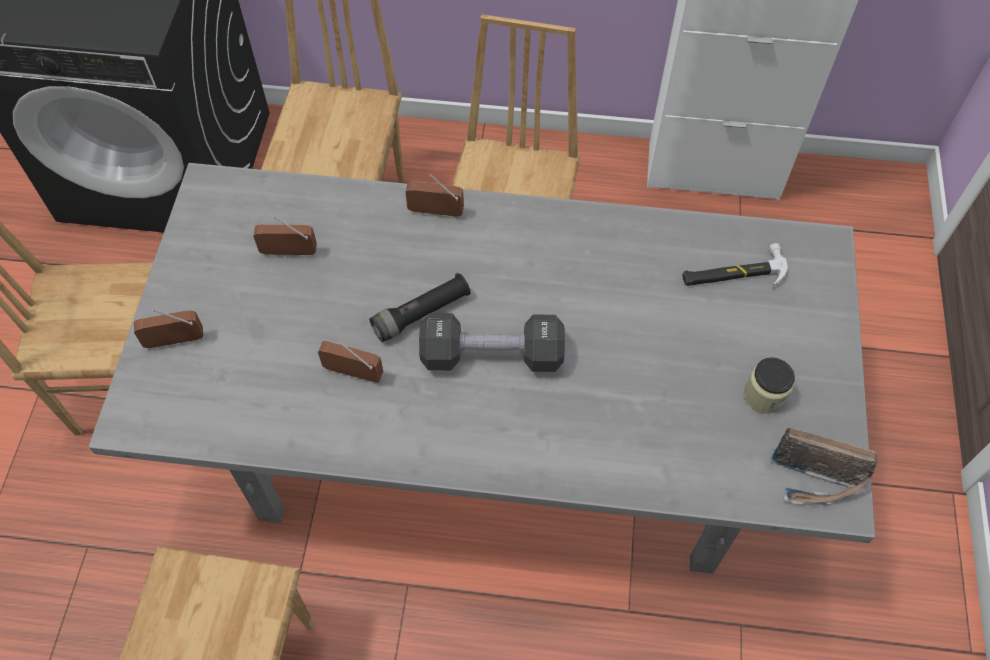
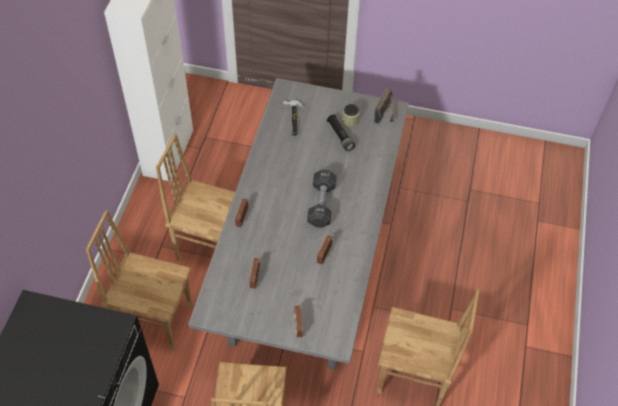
camera: 85 degrees left, 5 degrees down
black flashlight [369,273,471,342] -> black flashlight moved to [327,115,355,151]

